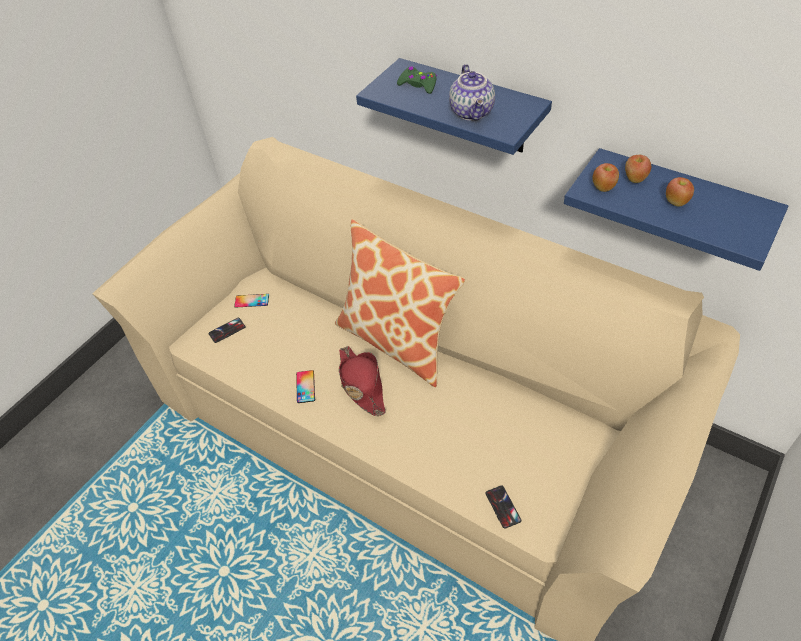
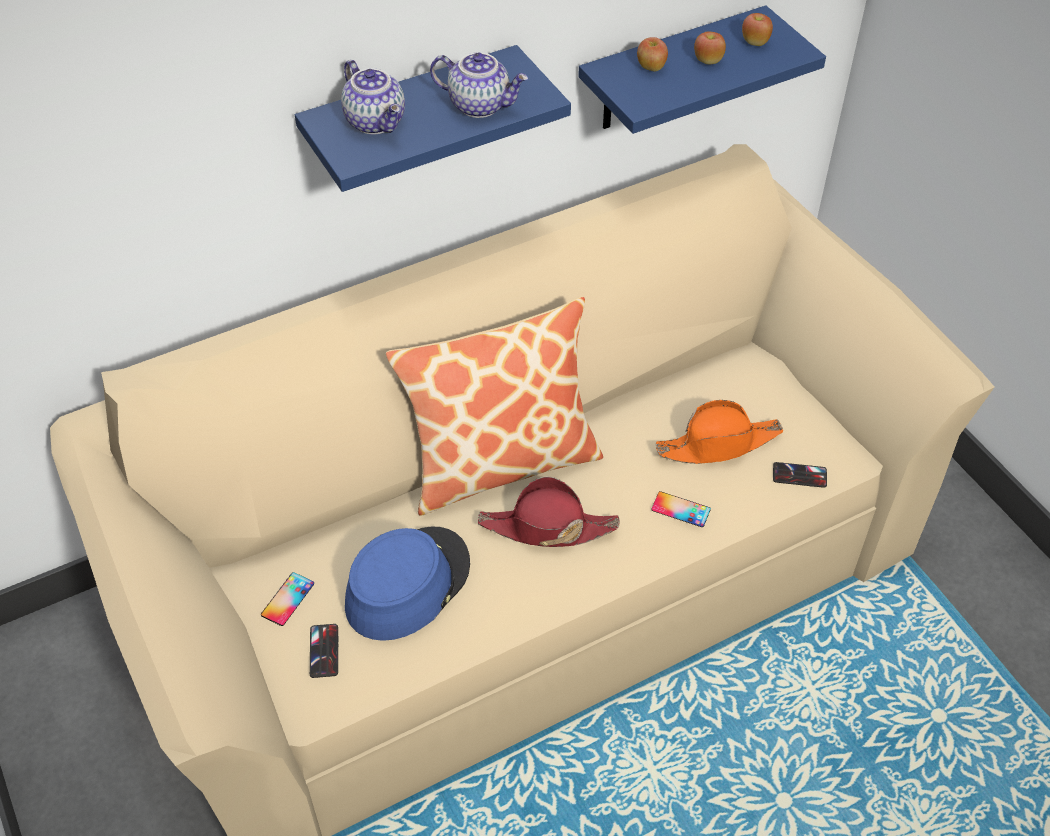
camera: 65 degrees left, 0 degrees up
phone [296,370,315,403] -> phone moved to [651,491,711,527]
green game controller [397,66,437,94] -> teapot [341,60,405,135]
apple [592,163,619,192] -> apple moved to [742,13,773,46]
none -> blue hat [345,526,470,641]
none -> orange hat [656,400,783,464]

